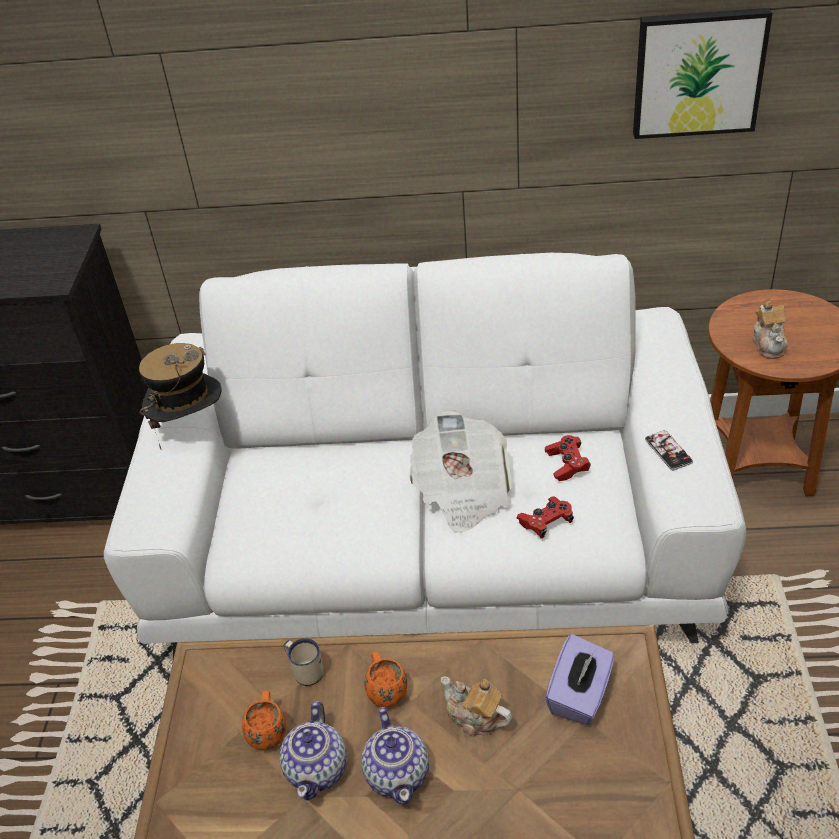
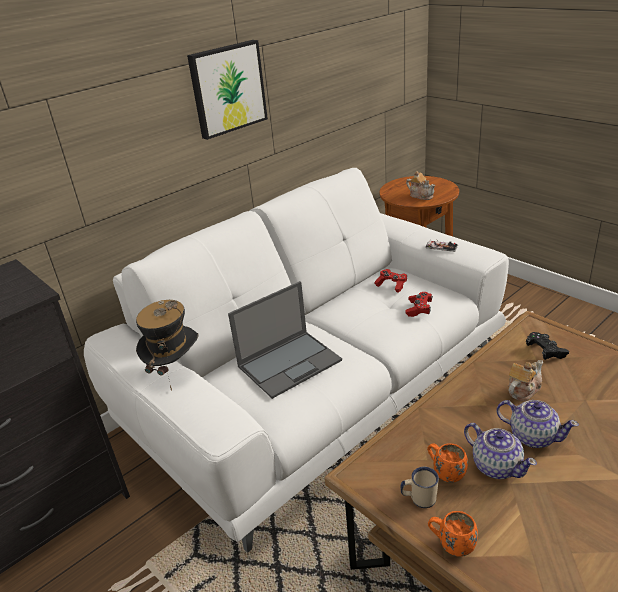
camera: 45 degrees left, 10 degrees down
beige mug [284,638,323,686] -> beige mug moved to [400,467,439,508]
orange mug [364,652,407,707] -> orange mug moved to [428,511,478,557]
newspaper [409,410,512,533] -> none
teapot [441,676,512,737] -> teapot turned 150 degrees clockwise [508,360,543,401]
purple tissue box [545,634,615,725] -> black game controller [526,332,569,360]
picture [633,8,772,139] -> picture moved to [187,40,268,140]
none -> laptop [228,281,342,399]

